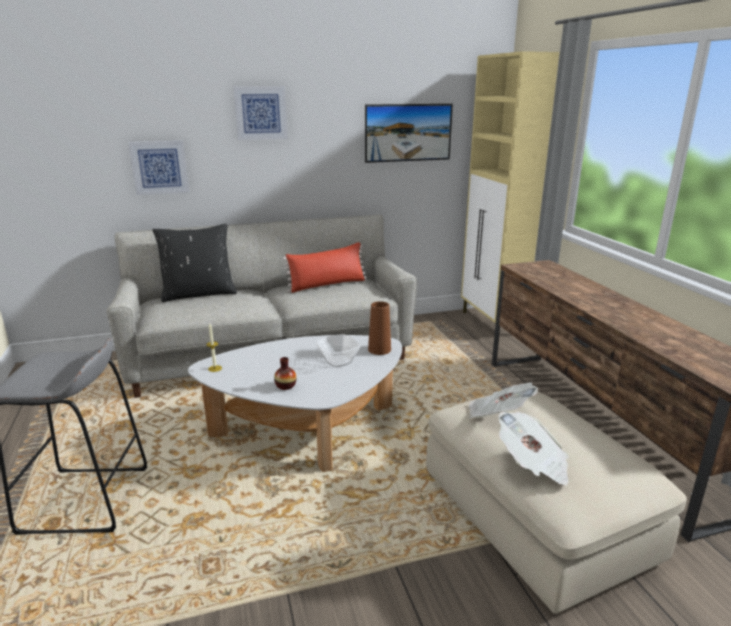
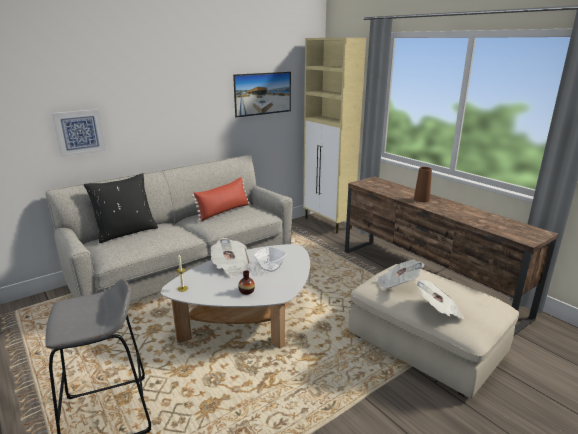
camera: 20 degrees left, 0 degrees up
picture [233,86,288,140] -> none
brown vase [368,301,391,355] -> brown vase moved to [414,167,432,202]
none -> newspaper [211,238,251,278]

